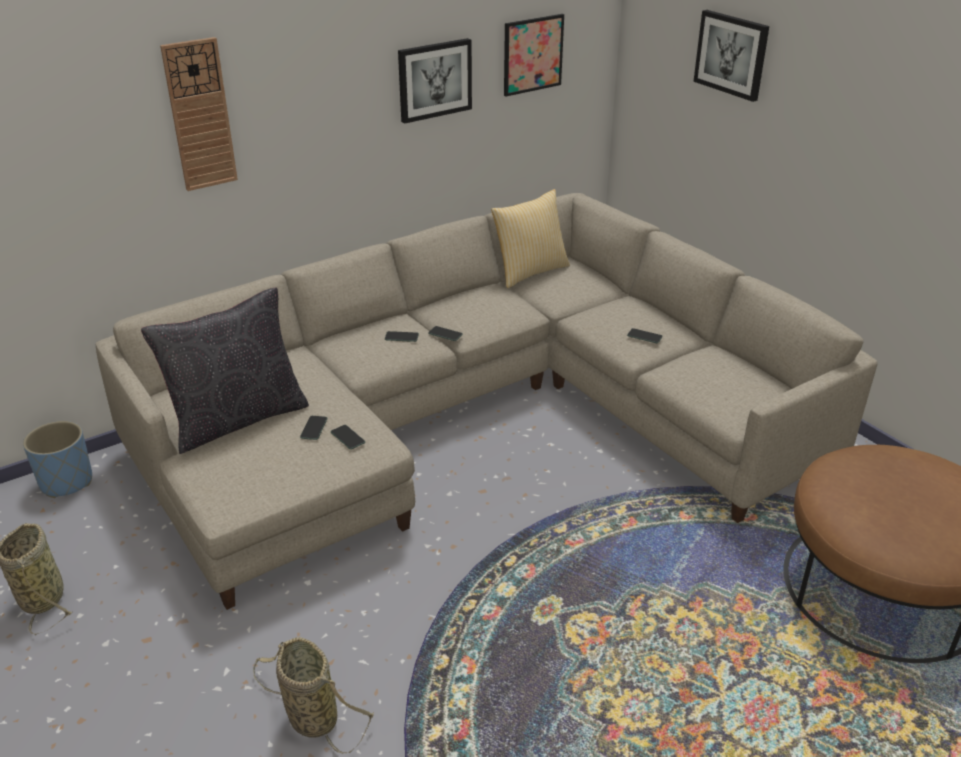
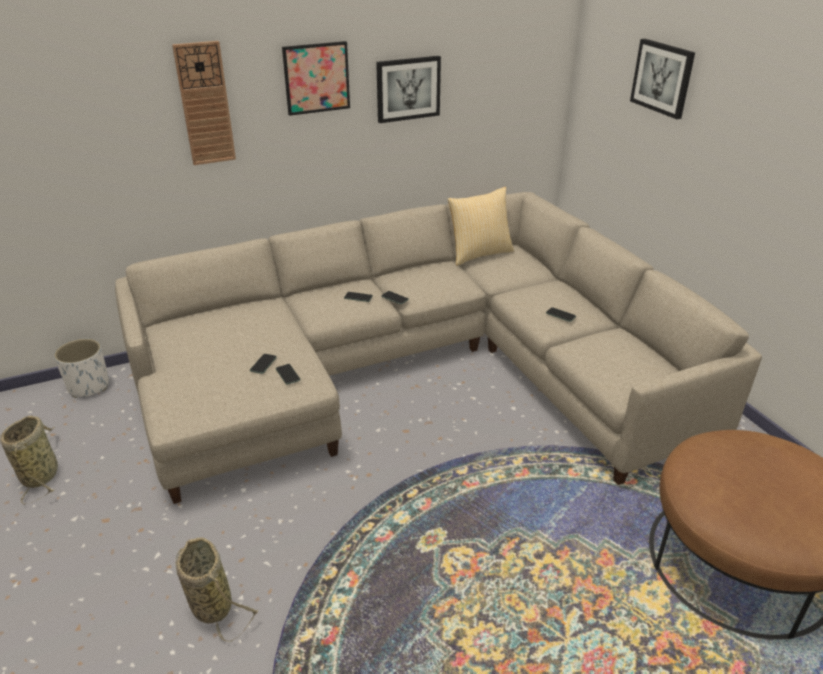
camera: 10 degrees right, 0 degrees up
blue planter [23,421,92,498] -> white planter [54,339,109,398]
black pillow [141,287,309,454] -> none
picture [504,14,564,96] -> picture moved to [282,41,350,116]

